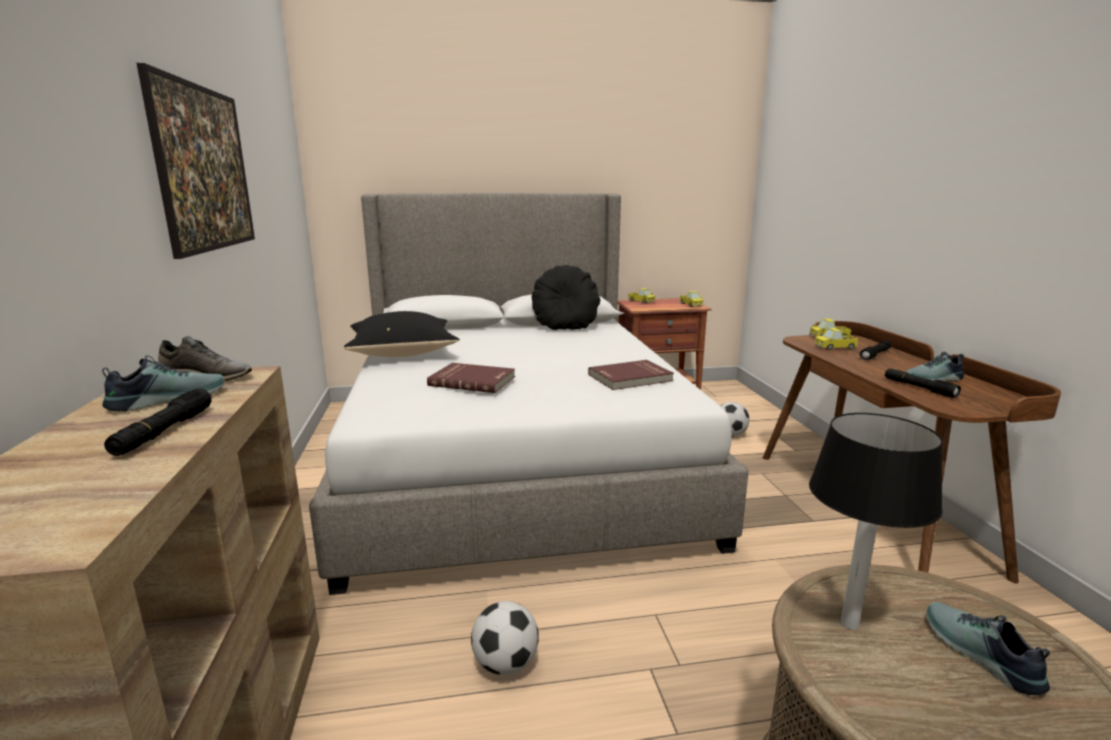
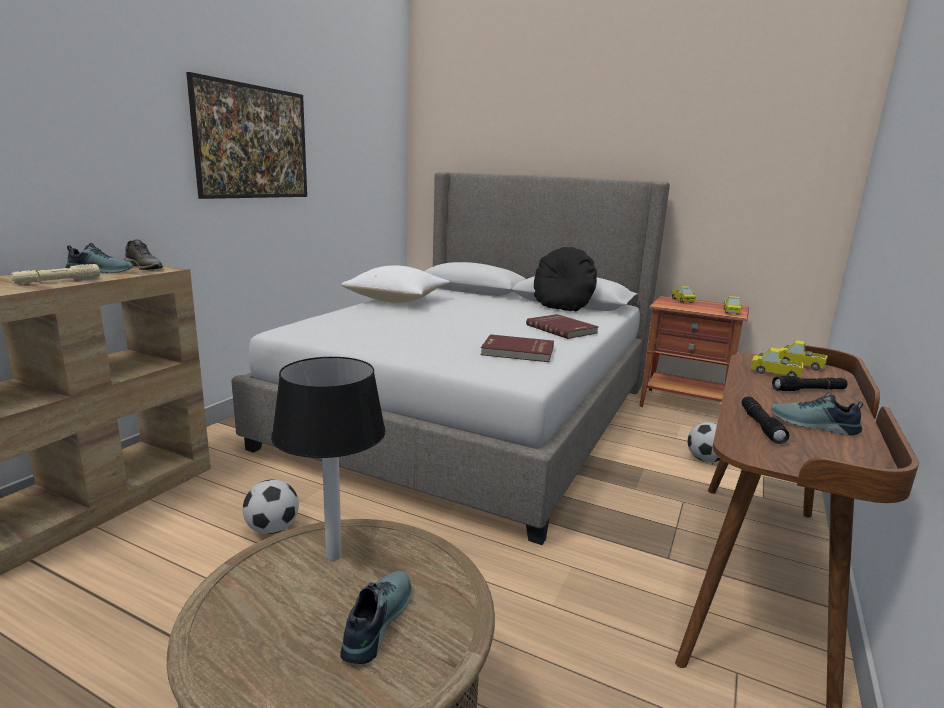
camera: 35 degrees right, 0 degrees up
black flashlight [104,388,212,456] -> beige flashlight [11,264,100,284]
black pillow [344,311,460,357] -> white pillow [341,265,450,303]
red book [427,363,515,393] -> red book moved to [526,314,599,339]

